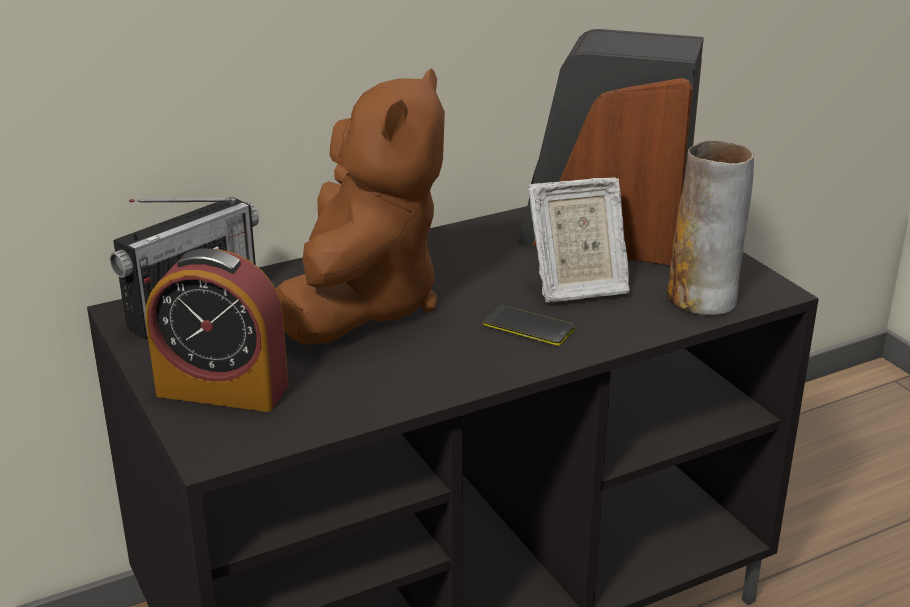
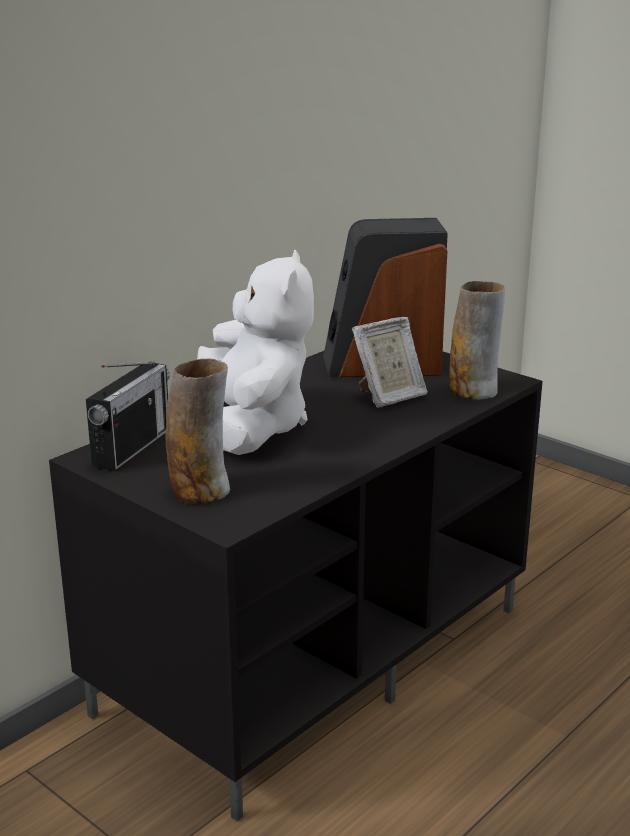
camera: 20 degrees left, 5 degrees down
alarm clock [146,249,288,412] -> vase [165,359,230,504]
brown plush toy [275,68,445,345] -> white plush toy [197,250,314,455]
phone [484,305,575,346] -> none

